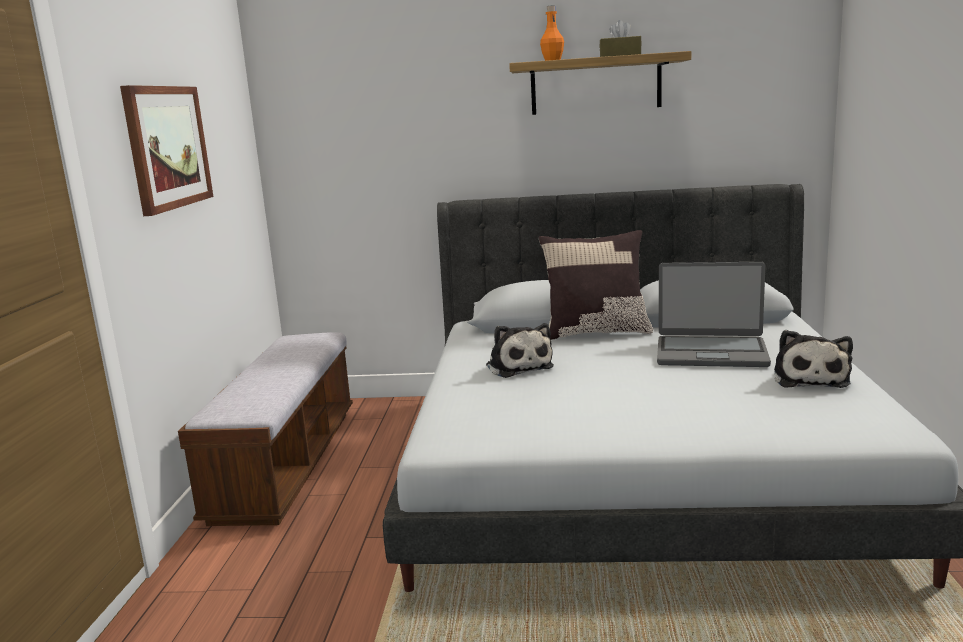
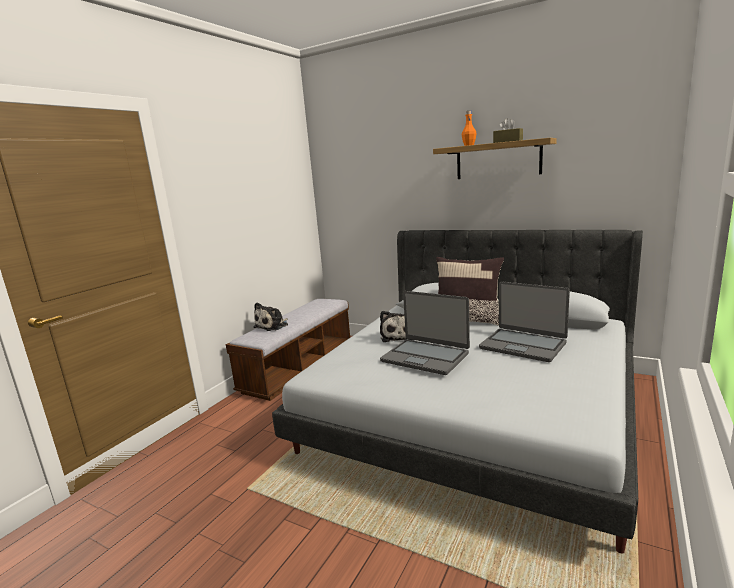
camera: 25 degrees right, 0 degrees up
picture [120,85,213,216] -> none
plush toy [774,330,853,388] -> plush toy moved to [253,303,288,331]
none -> laptop [380,291,470,375]

